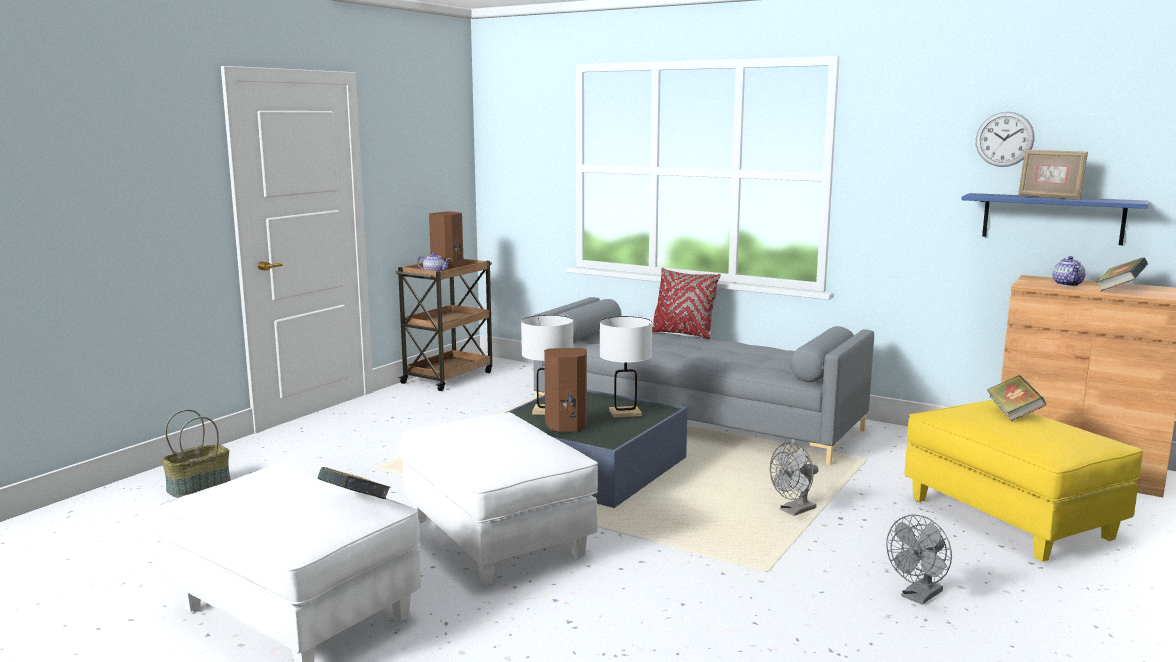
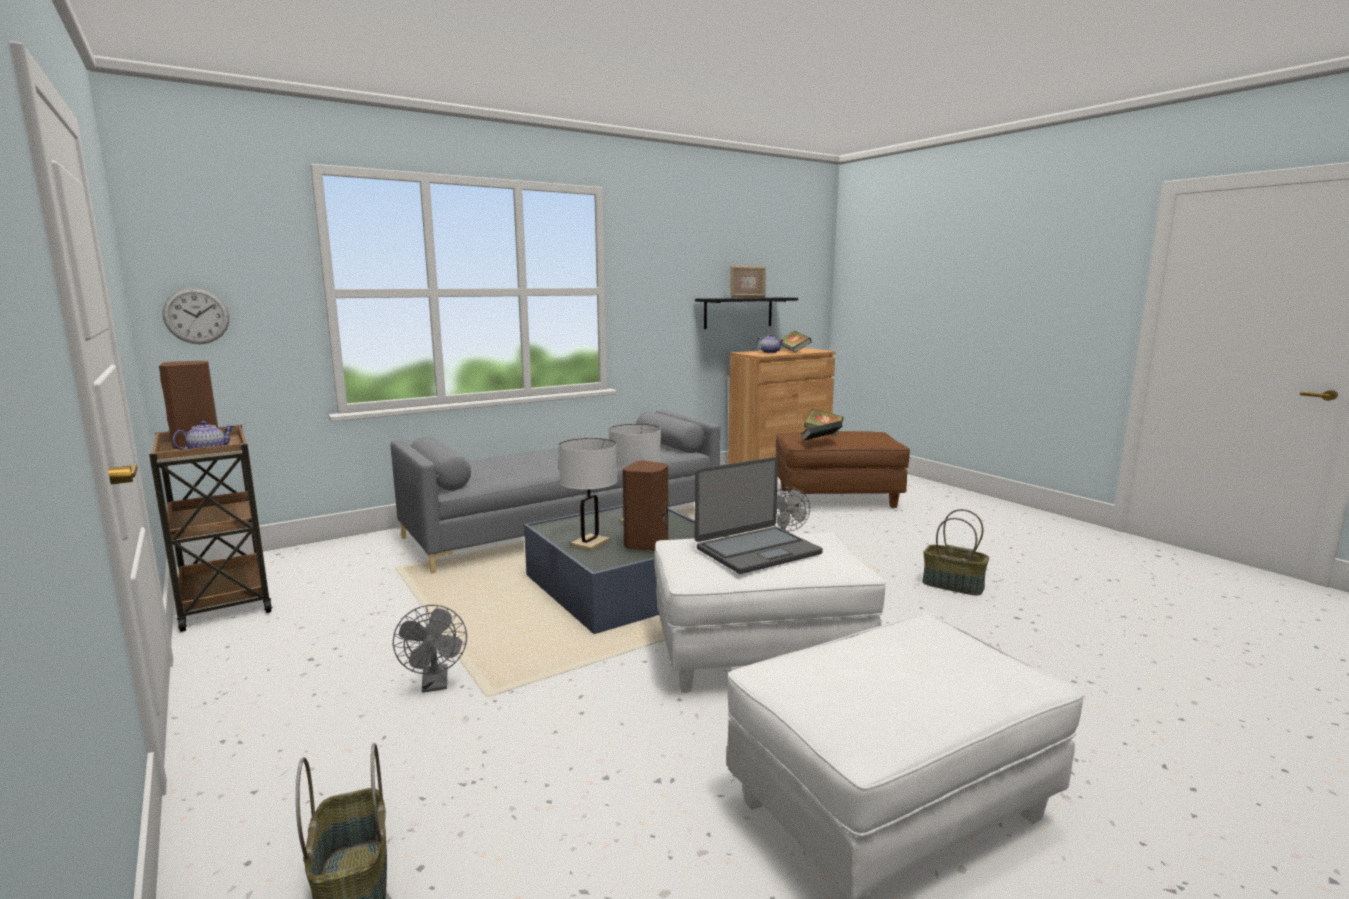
camera: 65 degrees left, 0 degrees up
book [318,467,391,499] -> book moved to [801,421,843,441]
red pillow [652,268,721,339] -> none
grey fan [886,514,952,605] -> grey fan moved to [393,605,467,693]
yellow ottoman [905,400,1143,562] -> brown ottoman [776,431,910,508]
blue shelf [962,193,1149,245] -> black shelf [695,297,798,329]
wall clock [976,111,1035,167] -> wall clock moved to [163,288,229,344]
none -> laptop [695,457,823,574]
none -> basket [922,509,989,596]

